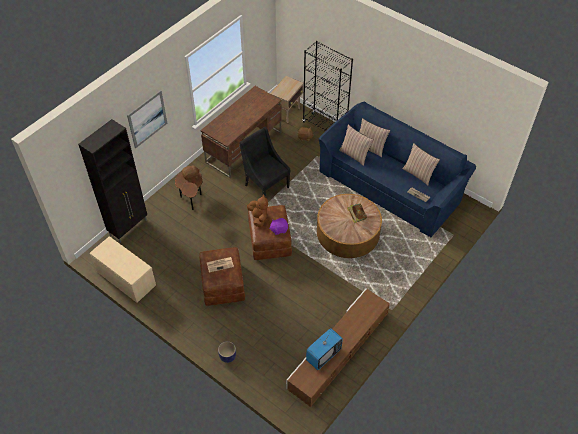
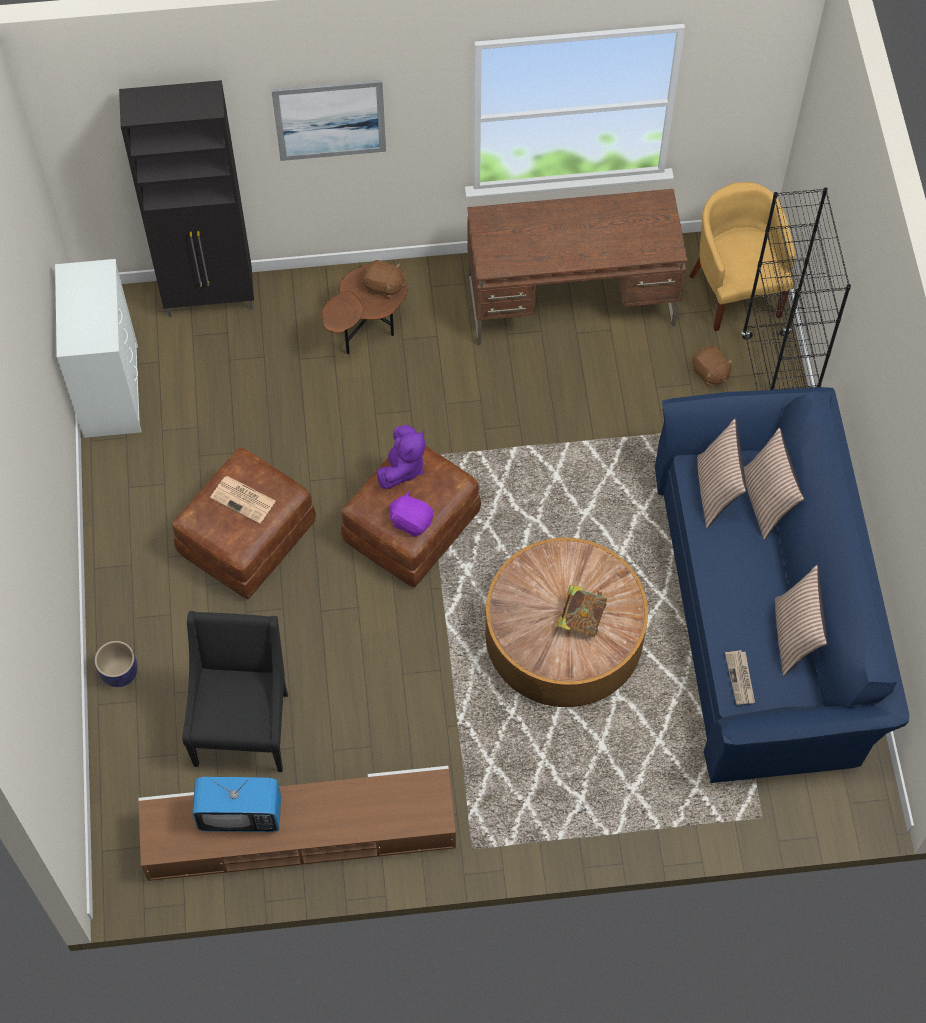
camera: 45 degrees right, 10 degrees up
beige bench [90,236,156,303] -> white dresser [55,259,141,438]
black armchair [239,127,290,197] -> black armchair moved to [182,611,288,772]
brown plush toy [247,194,268,227] -> purple plush toy [377,425,425,489]
beige side table [270,76,304,123] -> yellow armchair [689,182,795,331]

